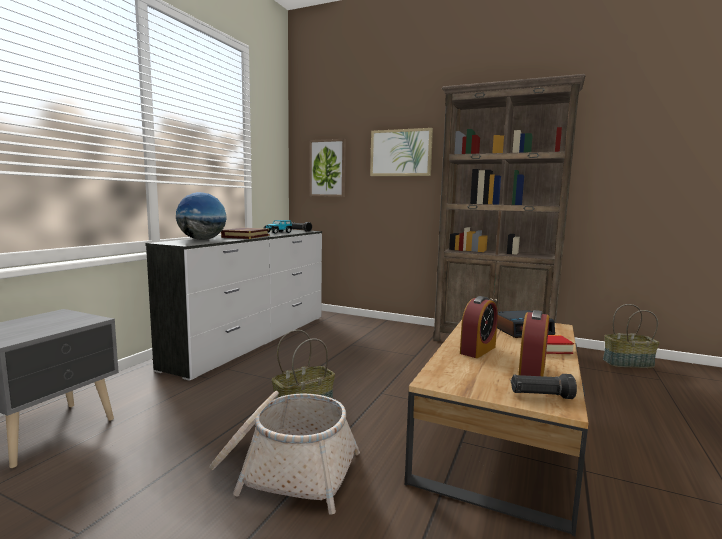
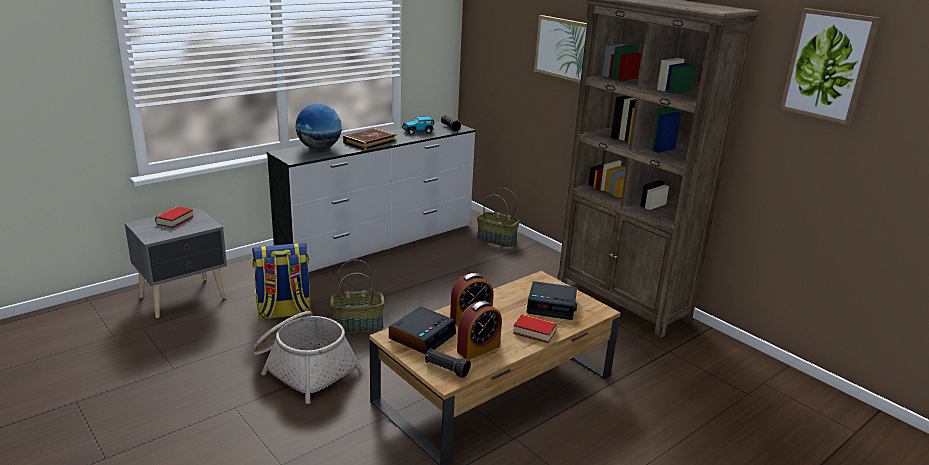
camera: 25 degrees right, 15 degrees up
picture [309,139,346,197] -> picture moved to [780,8,880,125]
basket [603,304,659,368] -> basket moved to [477,188,519,247]
none -> book [155,206,194,228]
none -> backpack [252,243,312,320]
none -> alarm clock [389,306,456,355]

